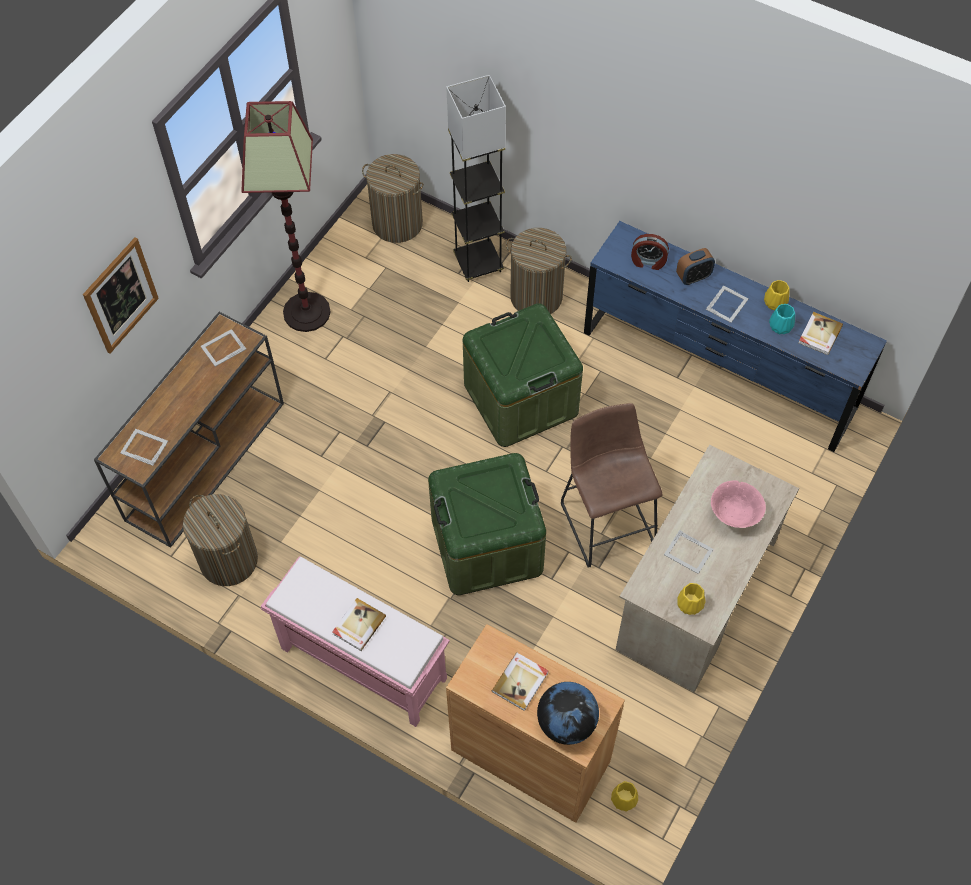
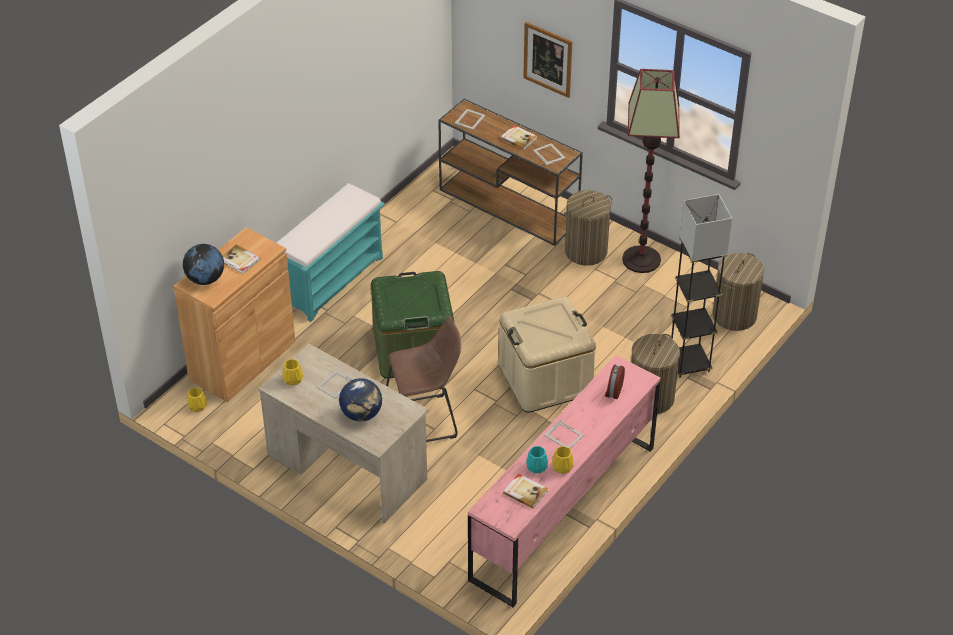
camera: 95 degrees right, 15 degrees down
laundry basket [183,494,258,586] -> laundry basket moved to [564,190,613,266]
pink bench [261,556,450,727] -> turquoise bench [276,183,385,322]
book [332,598,386,651] -> book moved to [500,125,537,150]
green storage box [463,303,583,447] -> beige storage box [499,297,596,413]
blue dresser [584,221,887,452] -> pink dresser [468,355,661,608]
alarm clock [676,248,715,285] -> none
pink bowl [711,480,766,528] -> globe [339,378,382,421]

